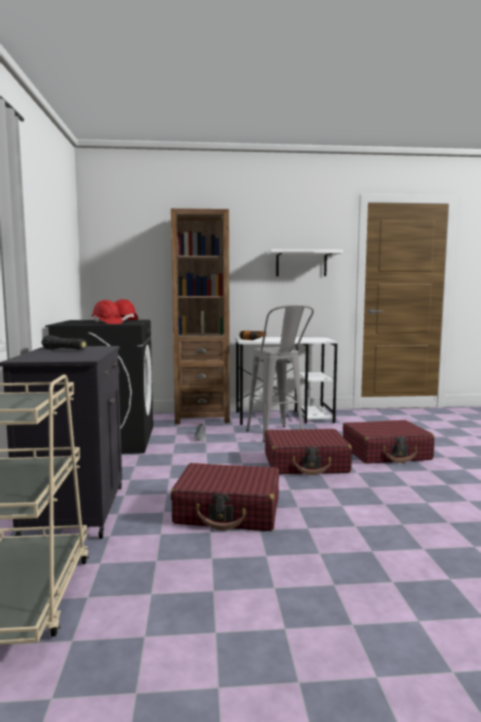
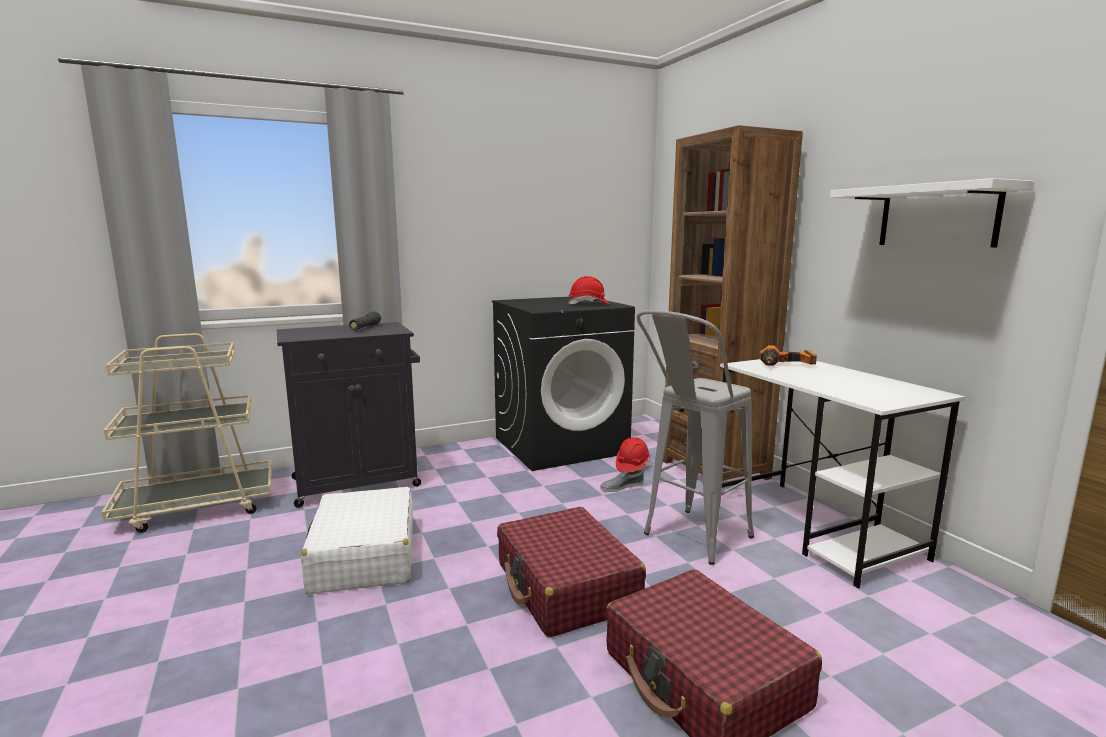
camera: 70 degrees right, 5 degrees up
red hard hat [91,300,123,324] -> red hard hat moved to [616,437,650,472]
red suitcase [171,463,279,531] -> white suitcase [301,487,413,594]

